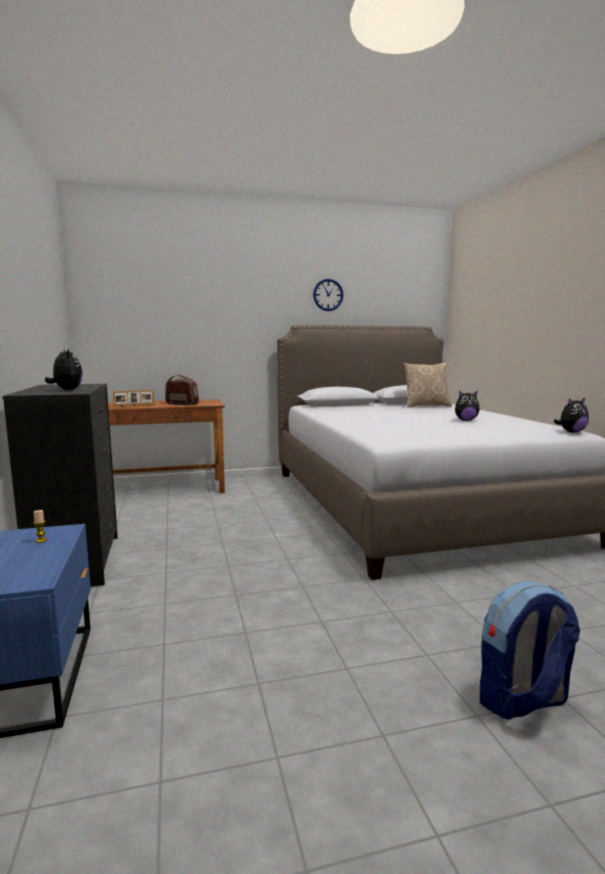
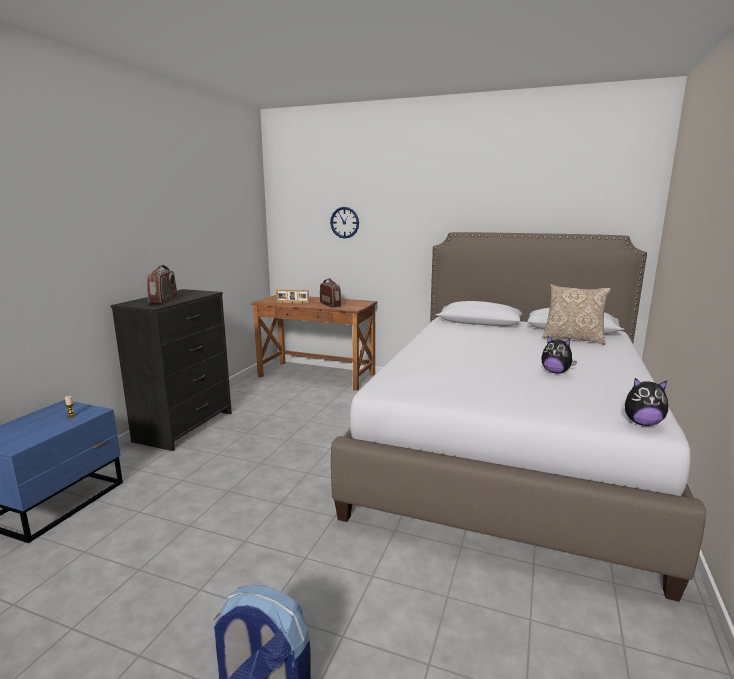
camera: 35 degrees right, 5 degrees up
plush toy [45,349,83,390] -> radio [146,265,177,304]
wall clock [313,279,343,311] -> wall clock moved to [330,207,359,239]

